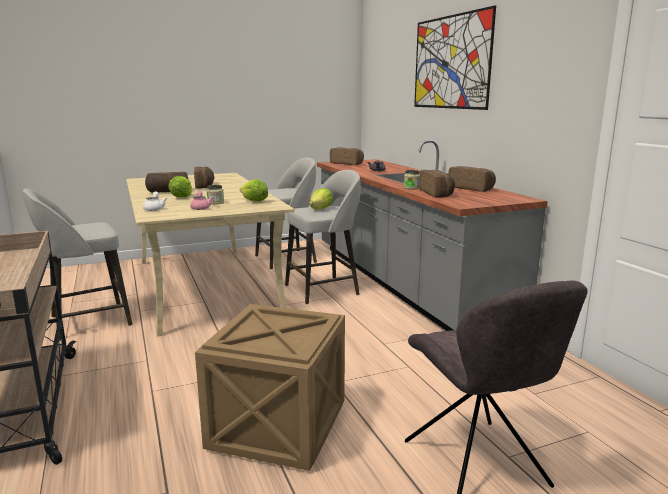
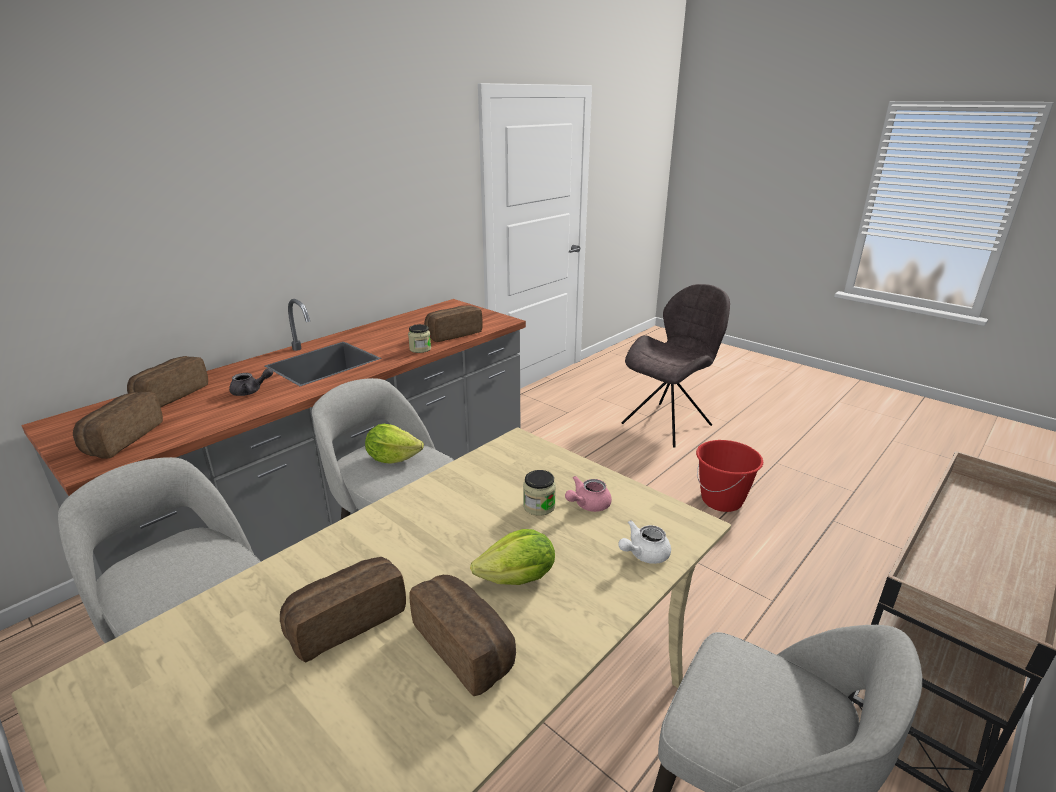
camera: 115 degrees left, 10 degrees up
crate [195,304,345,471] -> red bucket [696,440,763,512]
lettuce [240,179,268,202] -> none
picture [414,5,496,110] -> none
bread [448,166,496,192] -> bread moved to [127,356,208,407]

